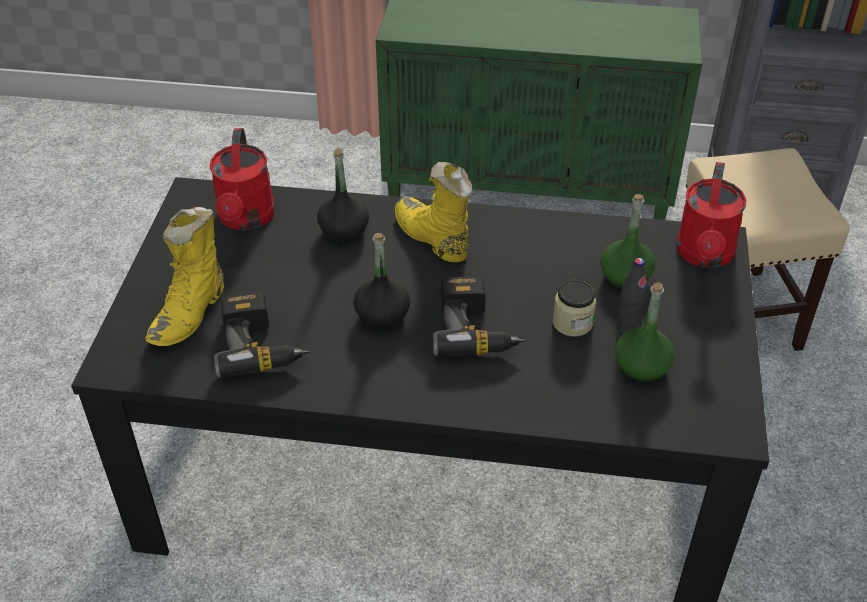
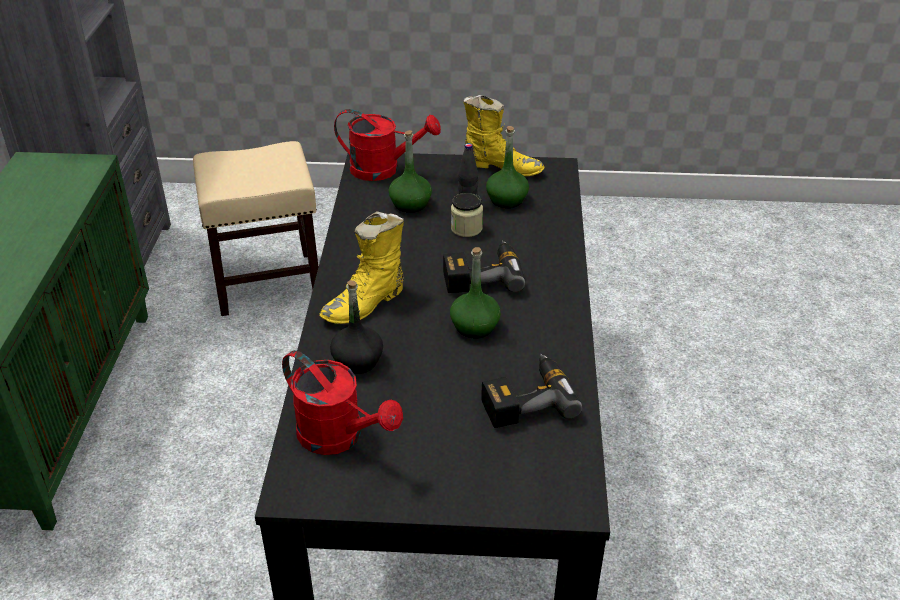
camera: 95 degrees left, 5 degrees down
yellow boot [145,207,224,346] -> yellow boot moved to [463,95,544,176]
red watering can [209,128,275,231] -> red watering can turned 45 degrees clockwise [282,350,403,455]
black bottle [353,233,410,331] -> green bottle [450,247,501,338]

